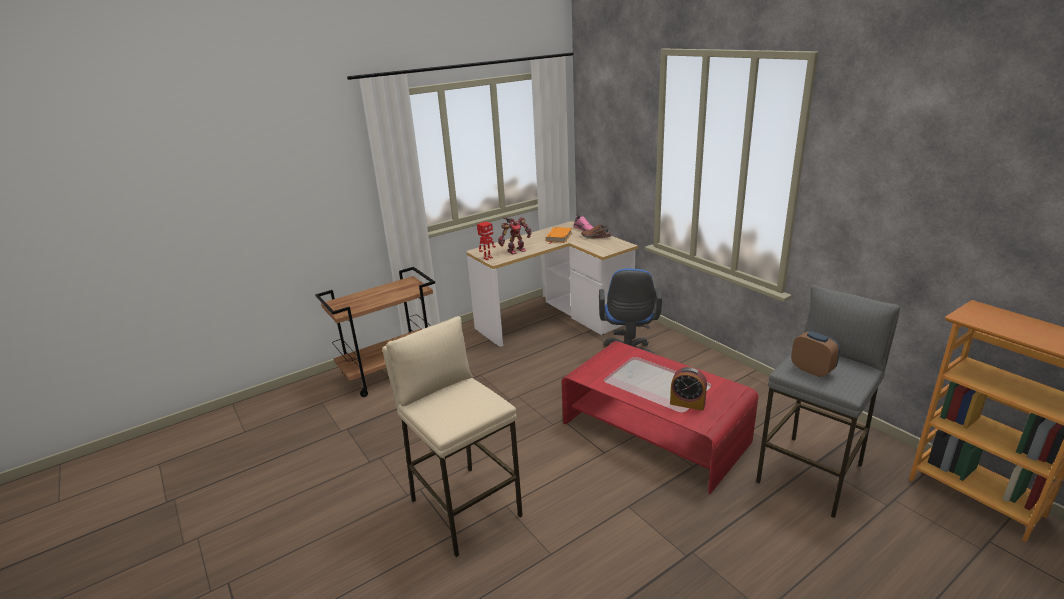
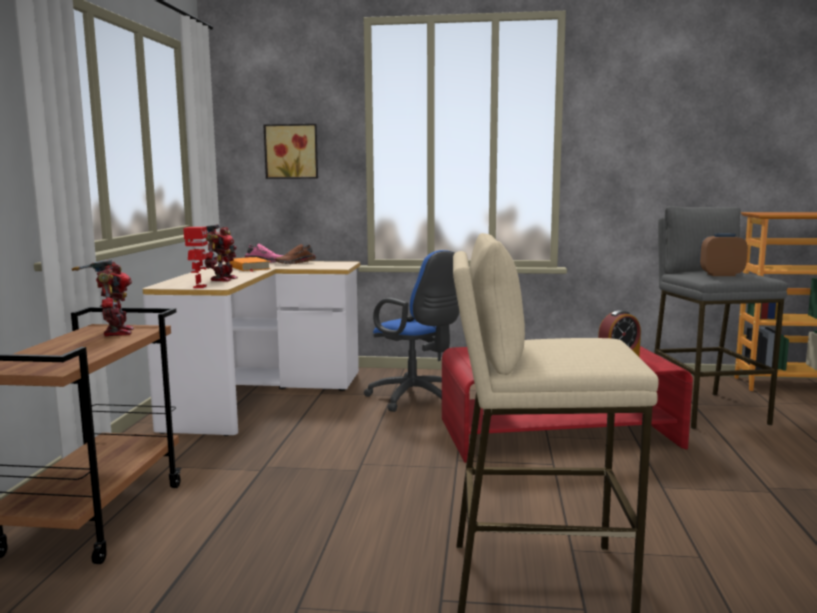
camera: 50 degrees left, 15 degrees down
none -> toy robot [72,259,134,336]
none -> picture [263,124,318,179]

